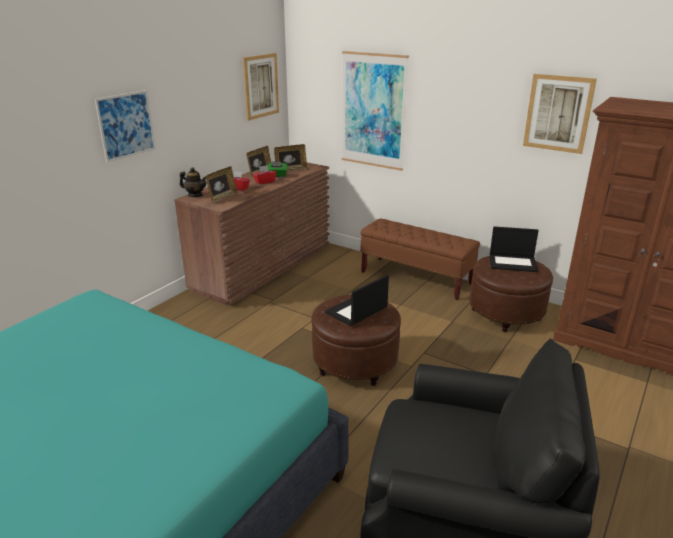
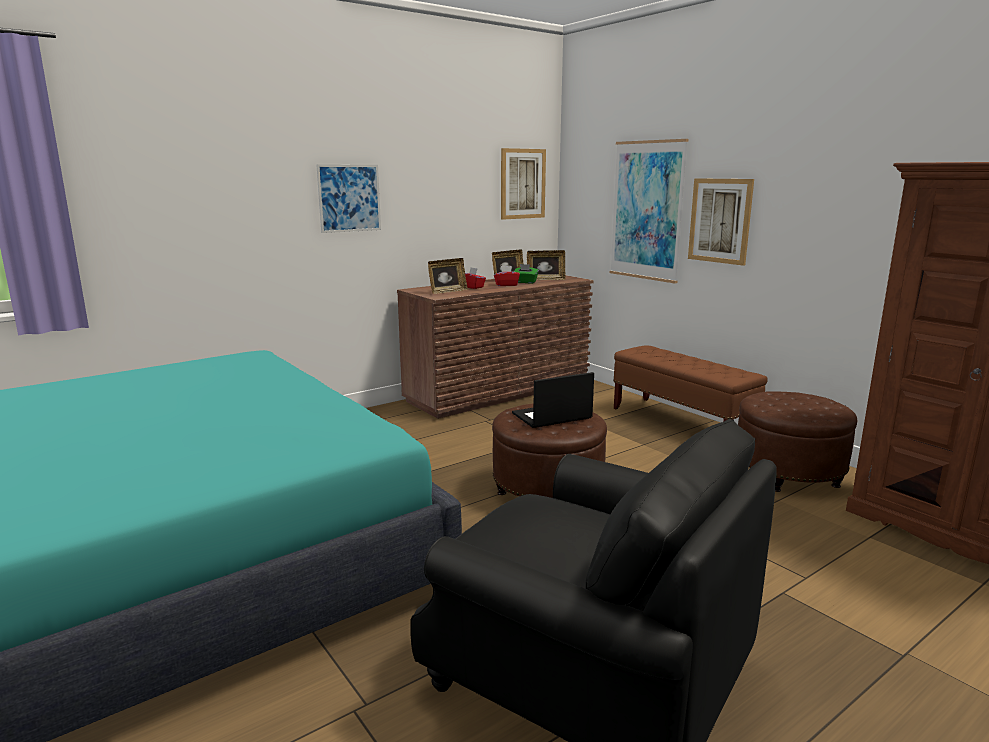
camera: 20 degrees right, 10 degrees down
teapot [180,167,206,197] -> none
laptop [489,226,539,272] -> none
picture [523,74,597,154] -> picture moved to [688,178,754,266]

